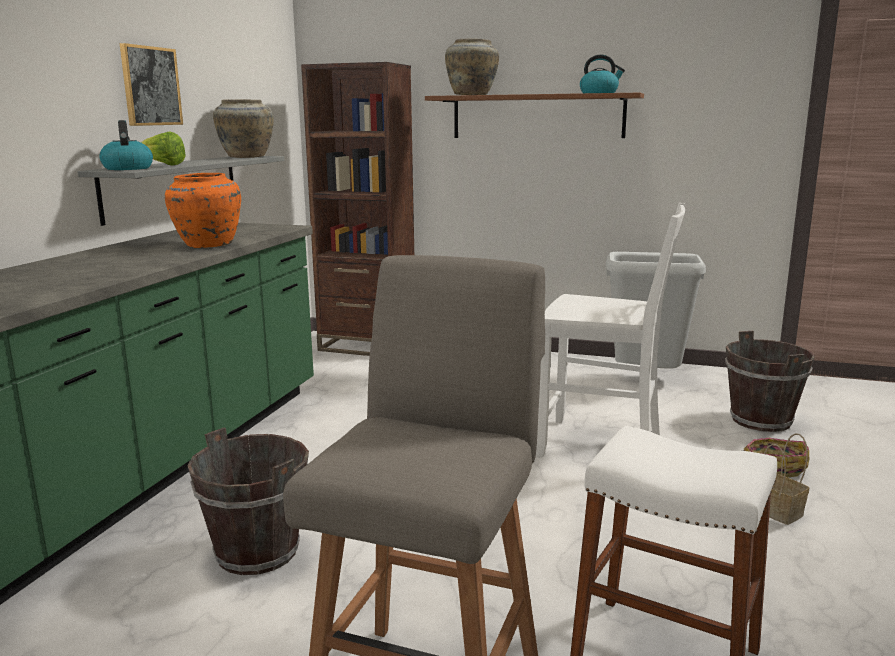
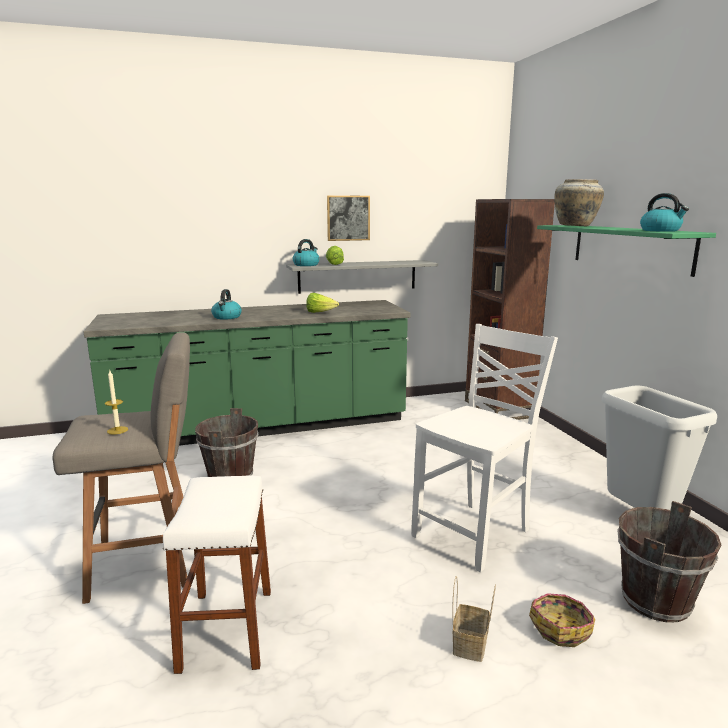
camera: 55 degrees right, 0 degrees up
orange vase [165,173,241,248] -> lettuce [306,293,339,313]
beige vase [213,99,274,158] -> none
brown shelf [425,93,644,138] -> green shelf [537,225,716,277]
white chair [536,203,685,458] -> white chair turned 120 degrees counterclockwise [411,324,558,573]
none -> candle [105,371,128,435]
none -> kettle [211,289,242,320]

